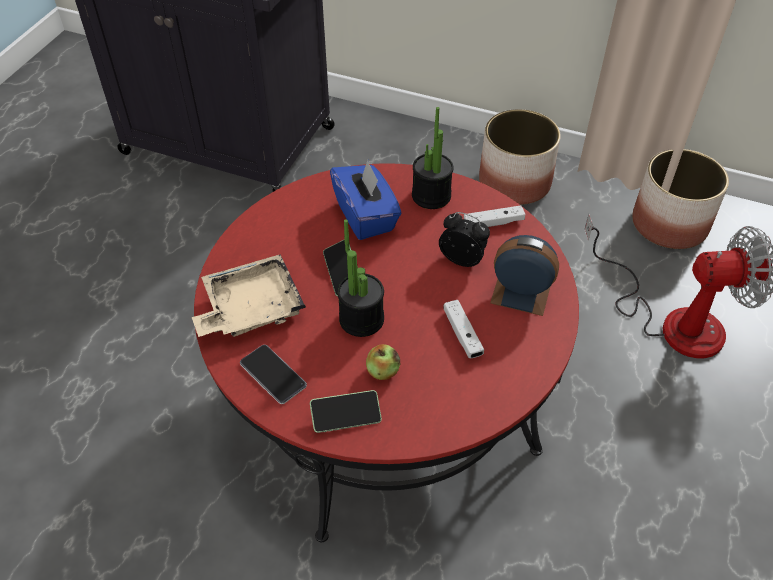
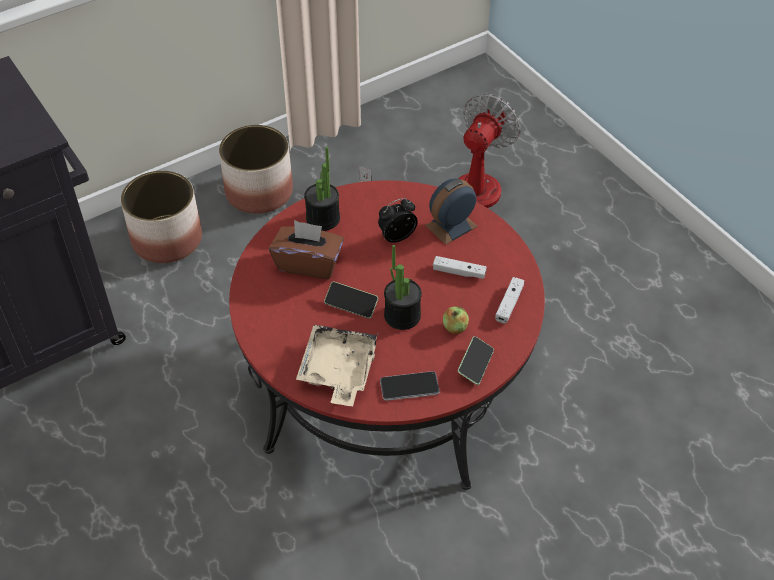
camera: 55 degrees left, 0 degrees up
blue tissue box [330,160,402,240] -> brown tissue box [269,220,344,279]
white game controller [464,205,525,227] -> white game controller moved to [495,277,524,324]
planter [632,149,729,249] -> planter moved to [121,171,202,263]

